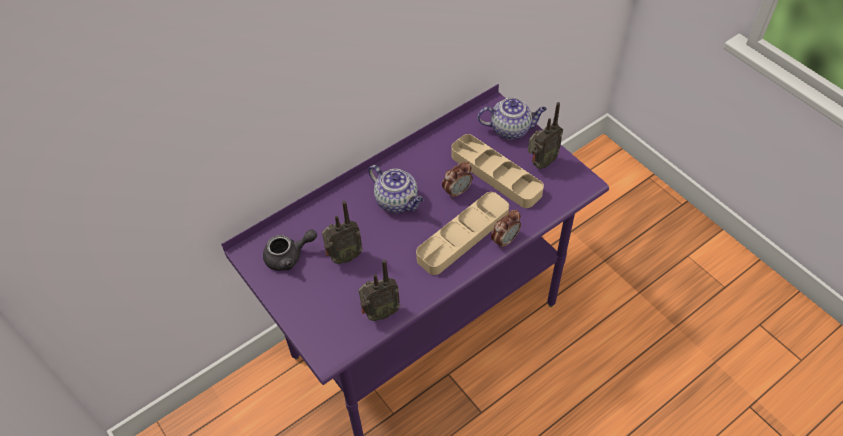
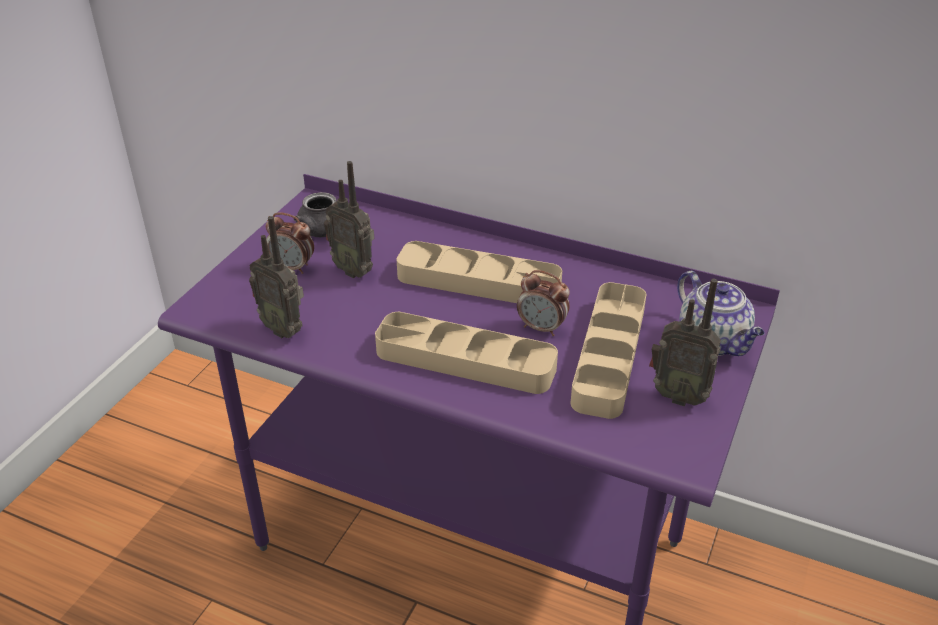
camera: 60 degrees right, 15 degrees down
teapot [368,165,423,213] -> beige tray [397,241,562,303]
alarm clock [491,210,521,249] -> alarm clock moved to [266,213,314,274]

